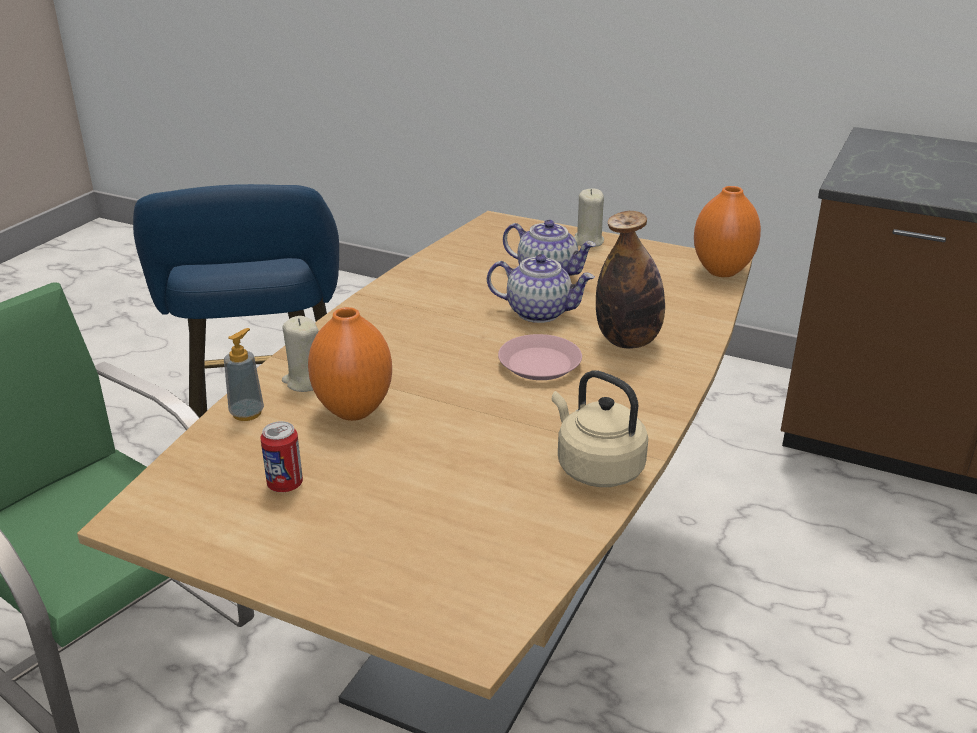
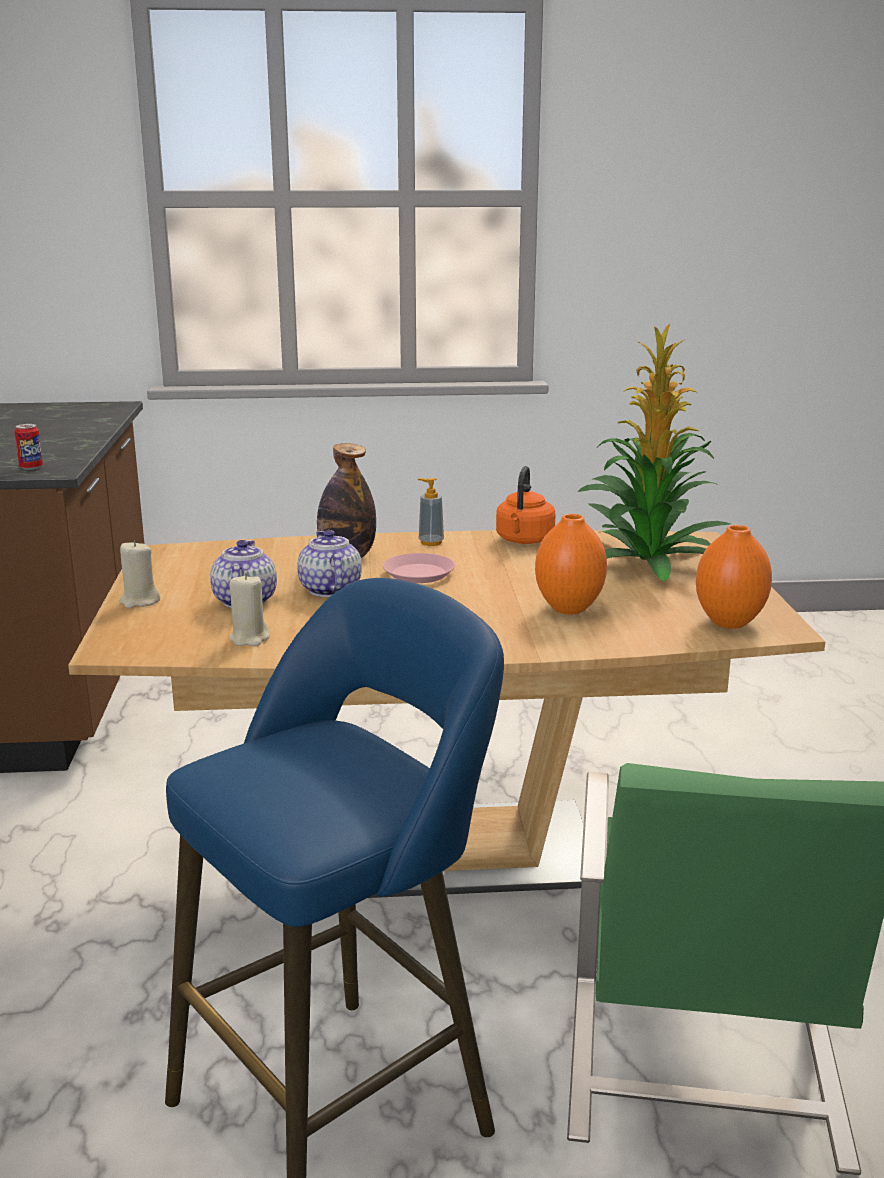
camera: 120 degrees left, 10 degrees down
soap dispenser [224,328,264,421] -> soap dispenser moved to [418,478,444,546]
can [260,421,303,492] -> can moved to [14,424,43,470]
beige candle [282,316,319,392] -> beige candle moved to [229,573,270,646]
beige kettle [552,370,648,487] -> orange kettle [496,466,556,544]
orange vase [694,186,761,277] -> orange vase moved to [696,525,772,629]
none -> potted plant [578,324,730,582]

